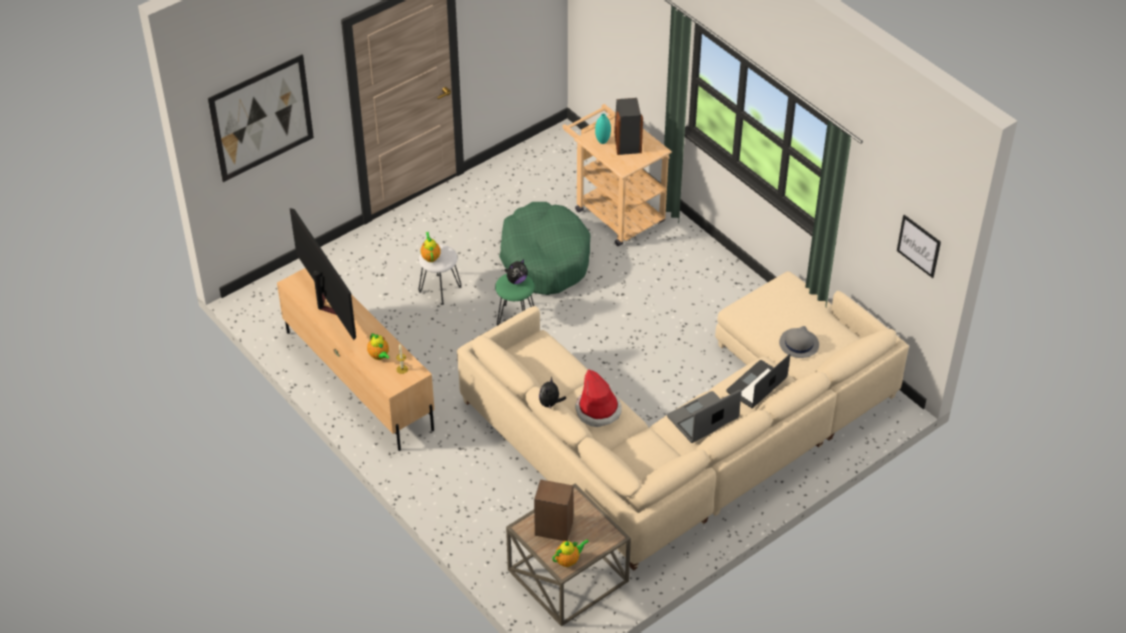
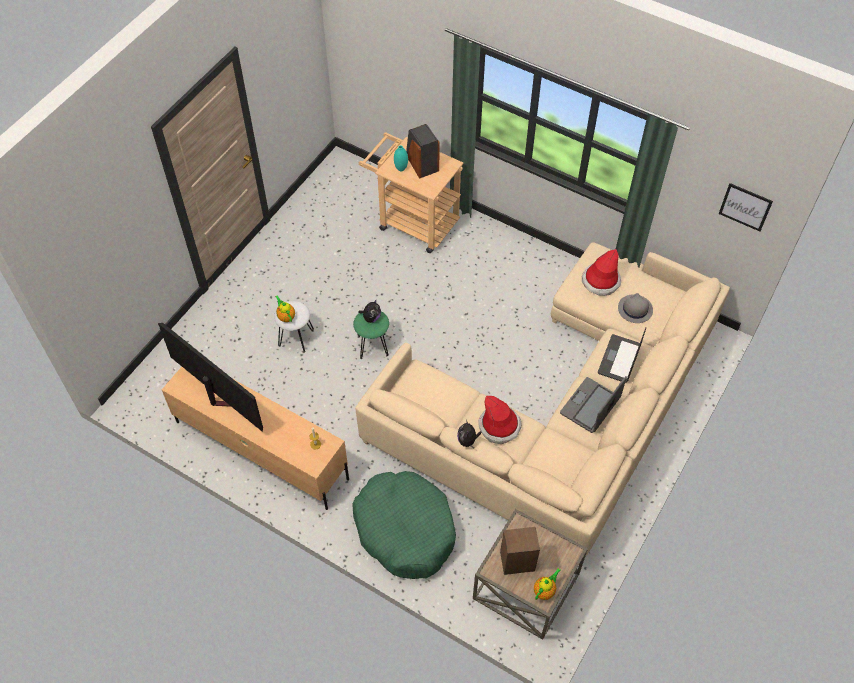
camera: 20 degrees left, 10 degrees up
picture [208,54,314,182] -> none
teapot [367,333,389,360] -> none
green dog bed [499,202,591,295] -> green dog bed moved to [352,471,456,579]
none -> hat [582,249,621,296]

